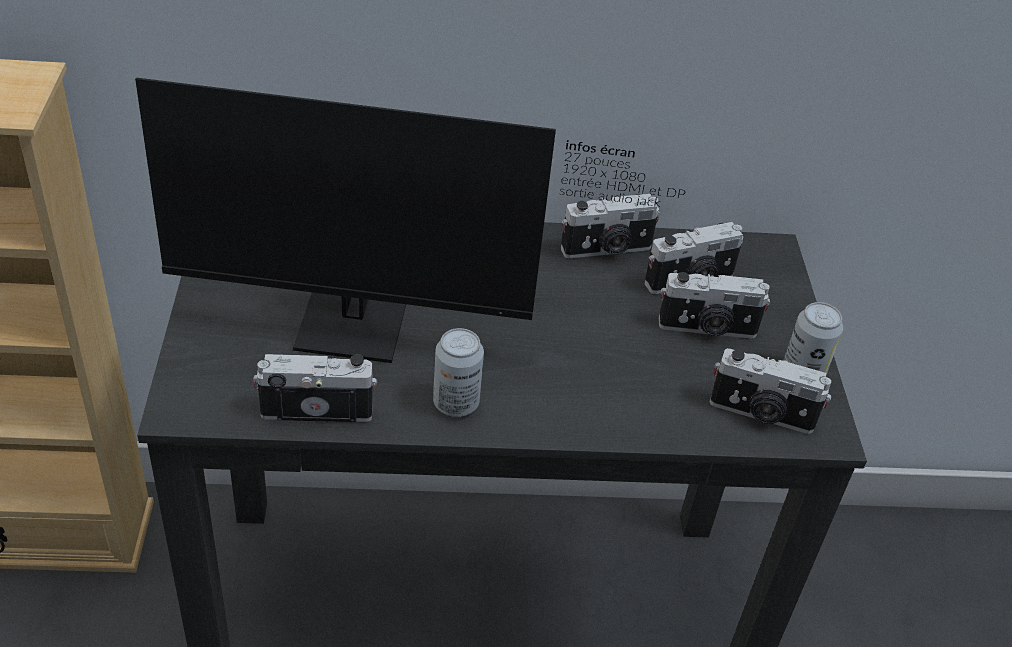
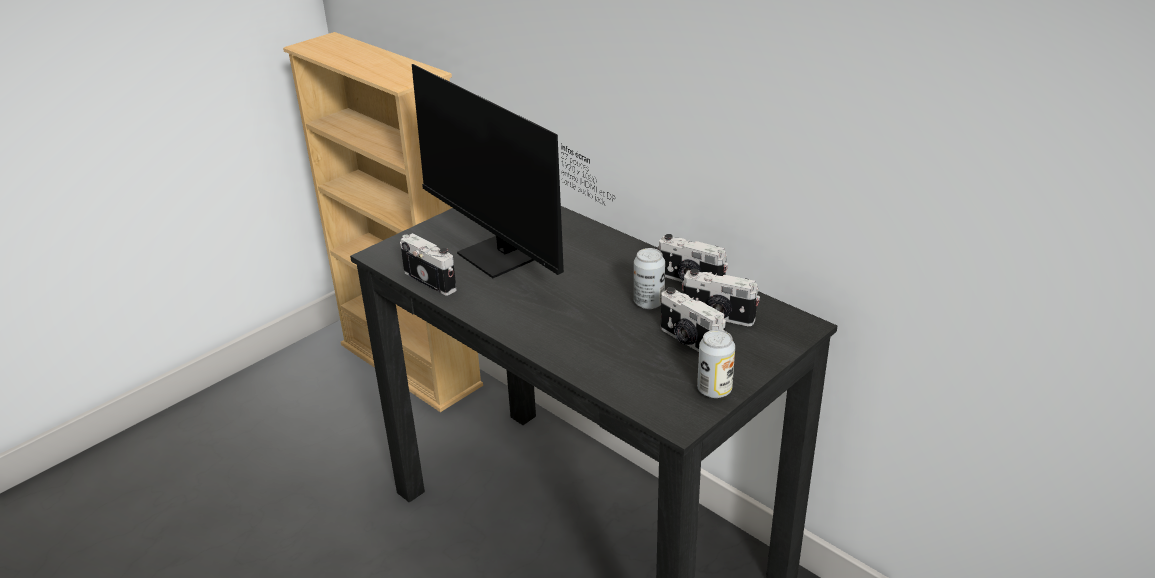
camera: 50 degrees right, 10 degrees down
can [433,328,484,417] -> can moved to [634,248,665,309]
camera [710,348,831,434] -> none

